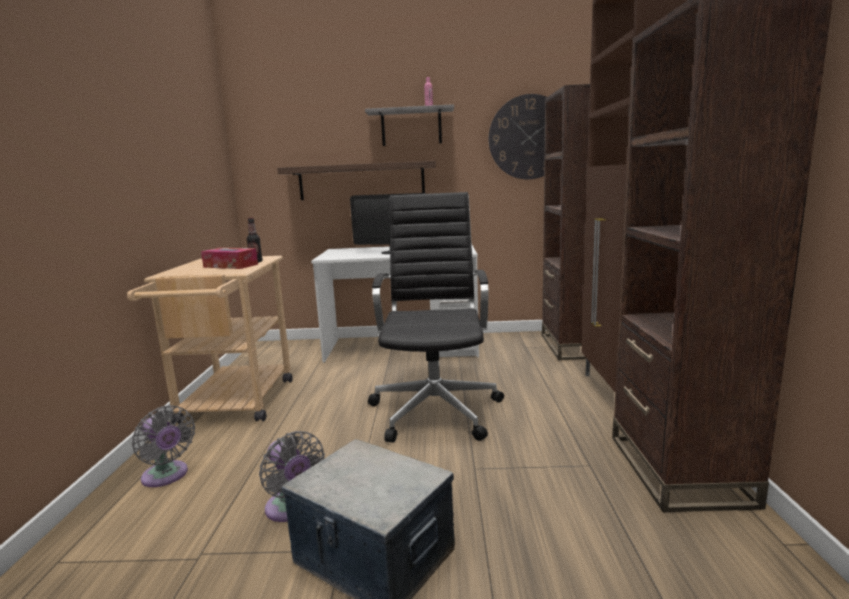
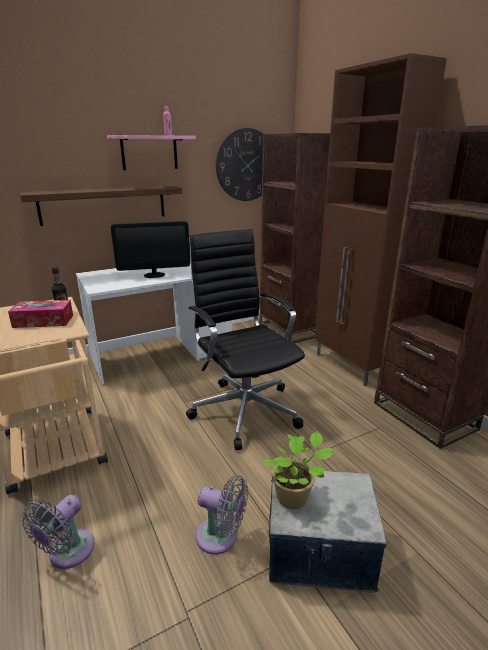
camera: 30 degrees left, 10 degrees up
grey fan [132,406,195,487] -> grey fan turned 105 degrees clockwise [21,495,95,569]
grey shelf [365,104,454,146] -> pink shelf [107,135,196,170]
none -> potted plant [262,431,334,509]

